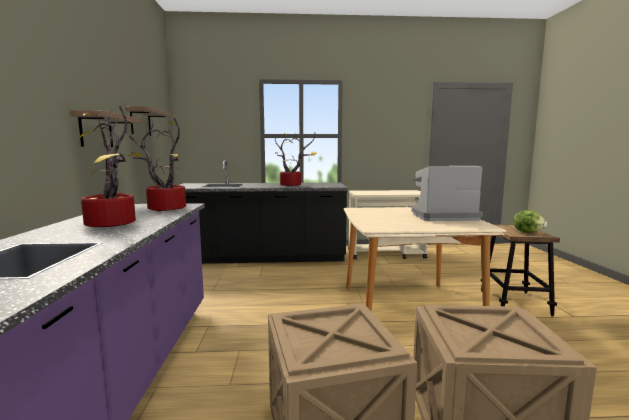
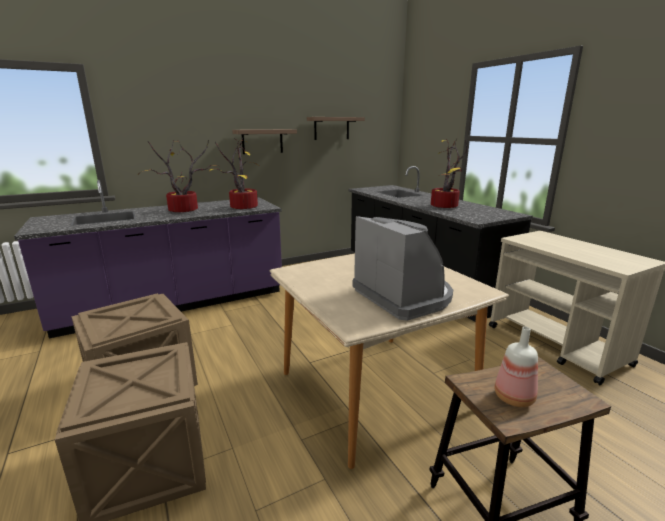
camera: 65 degrees right, 10 degrees up
lettuce [513,210,547,233] -> bottle [494,327,538,407]

